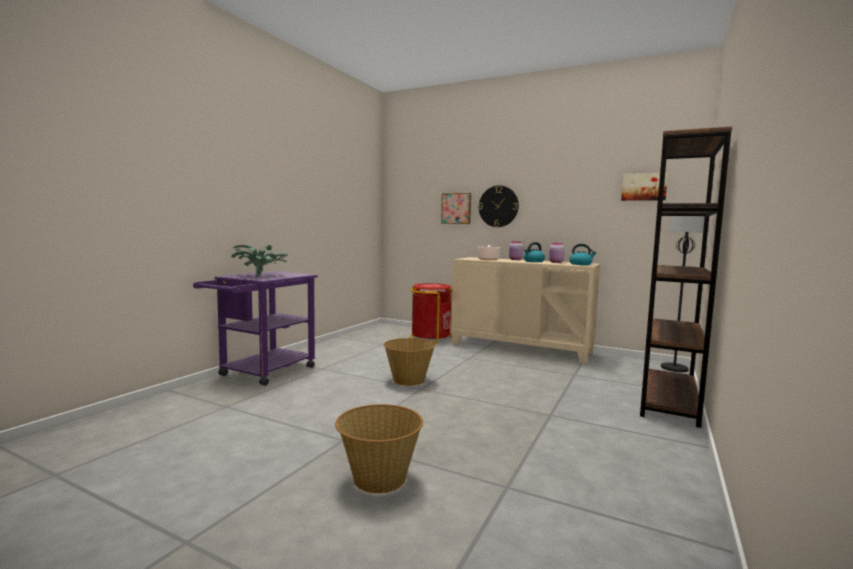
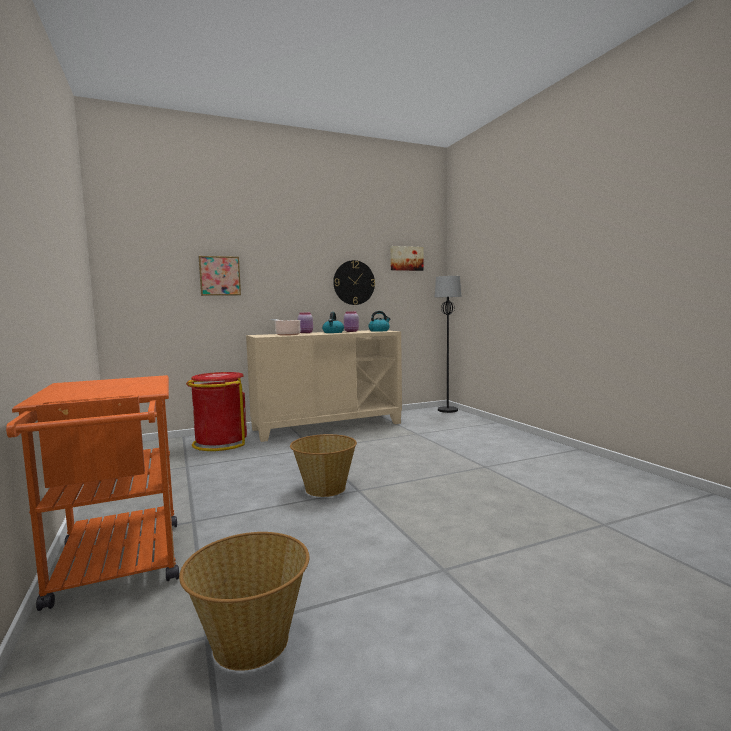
camera: 50 degrees left, 0 degrees up
purple cart [193,271,318,386] -> orange cart [6,375,179,611]
potted plant [231,245,288,277] -> none
basket [335,404,423,494] -> basket moved to [179,532,309,671]
wall clock [478,185,519,227] -> wall clock moved to [333,260,375,305]
brown bookcase [640,126,732,428] -> none

